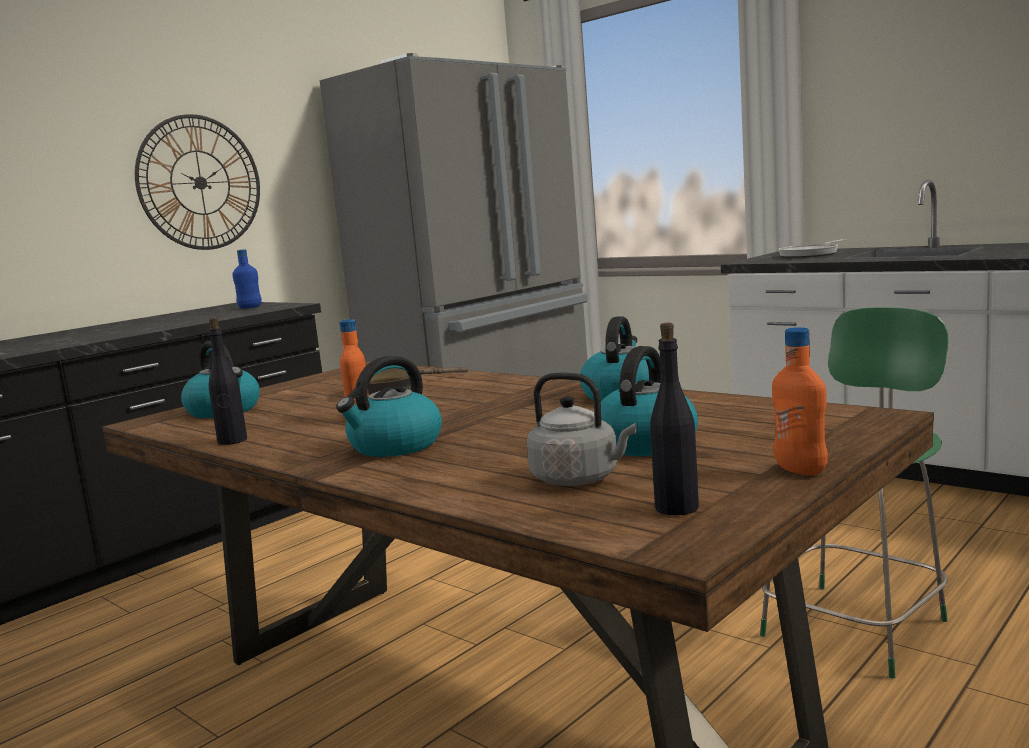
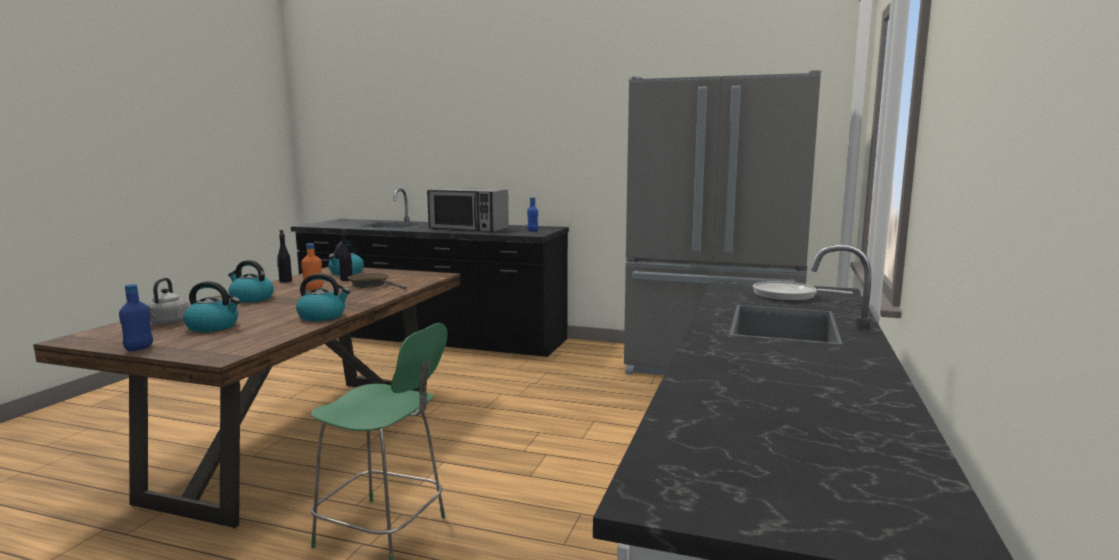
camera: 65 degrees right, 0 degrees up
wall clock [135,114,260,250] -> none
black bottle [650,323,699,515] -> black bottle moved to [339,229,352,281]
orange bottle [772,327,828,475] -> blue bottle [119,284,153,351]
none -> microwave [427,188,509,232]

